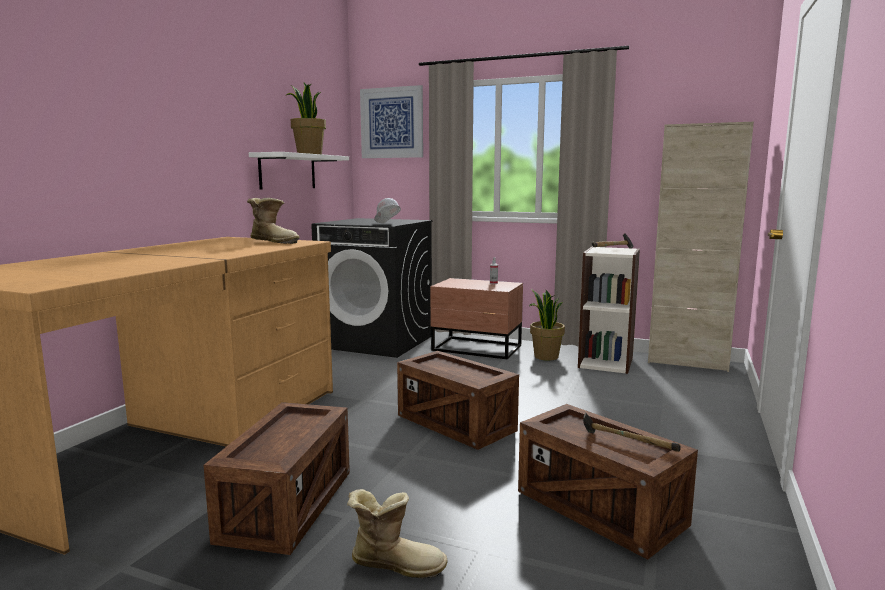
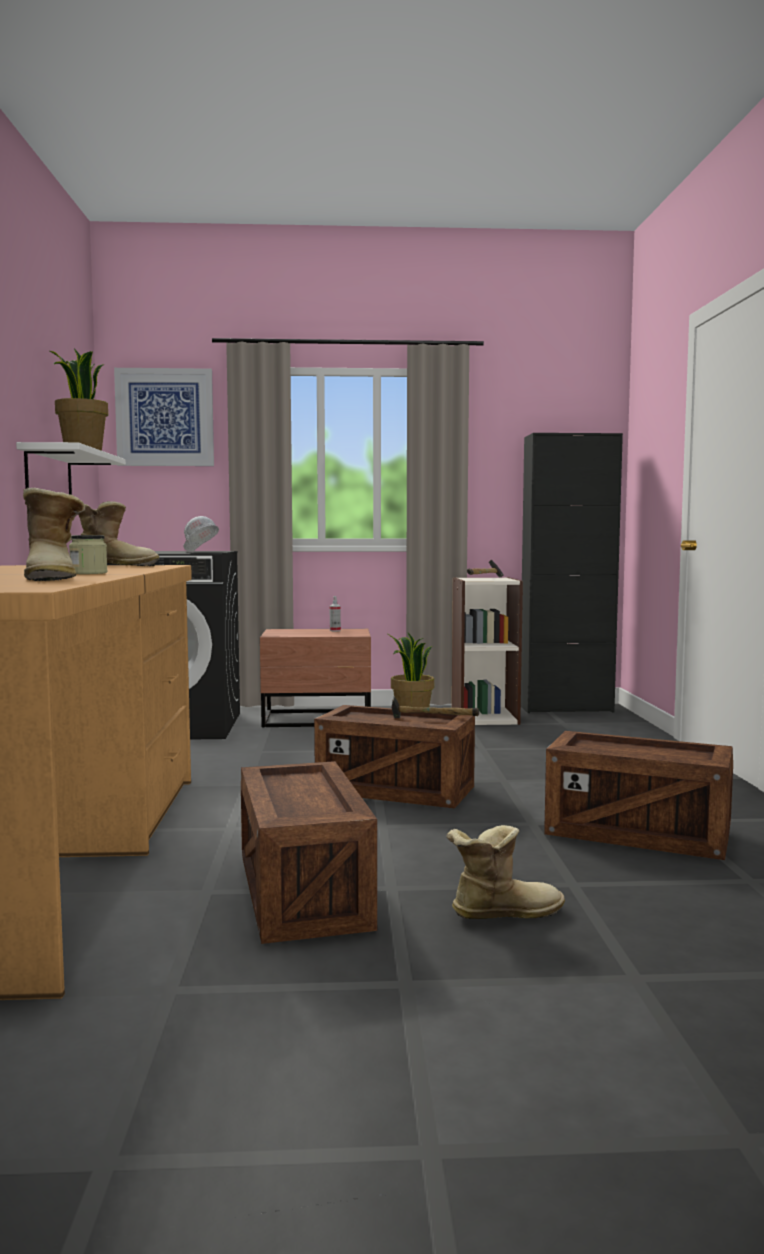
camera: 25 degrees left, 5 degrees down
hammer [583,413,681,452] -> hammer moved to [392,696,479,718]
beige cabinet [648,121,754,372] -> black cabinet [521,433,623,713]
none -> boot [23,488,85,581]
none -> jar [69,535,108,574]

